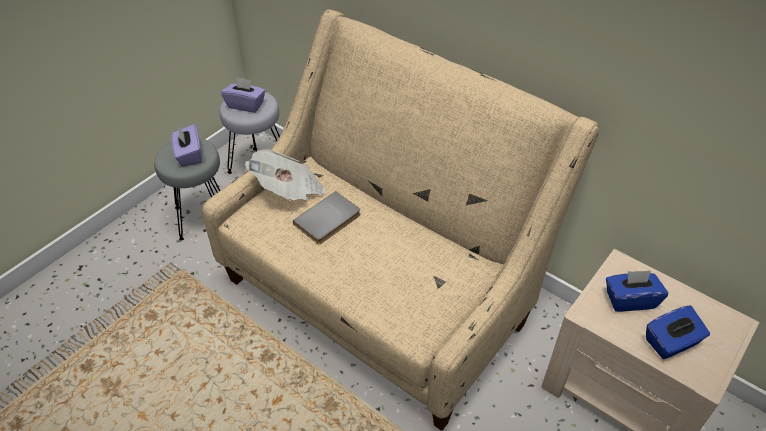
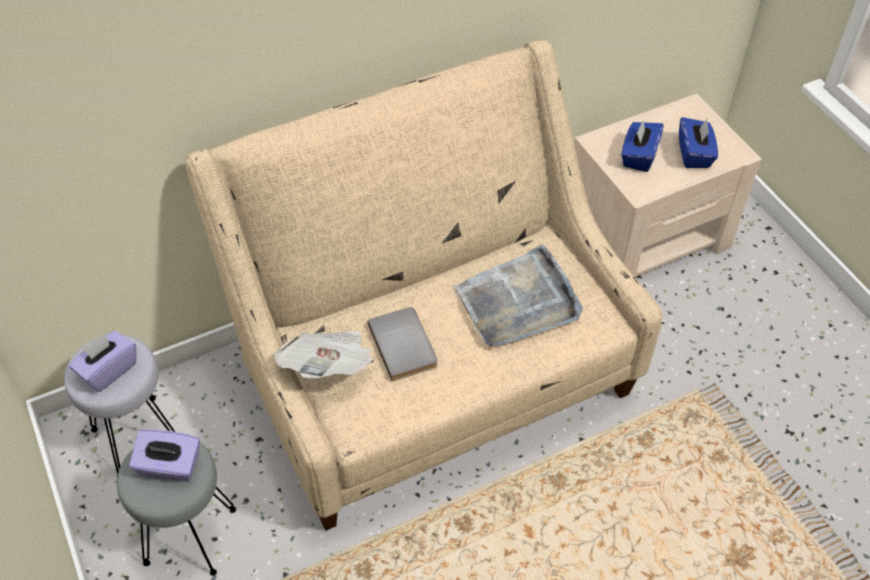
camera: 65 degrees left, 5 degrees up
none -> grey tray [454,244,583,346]

